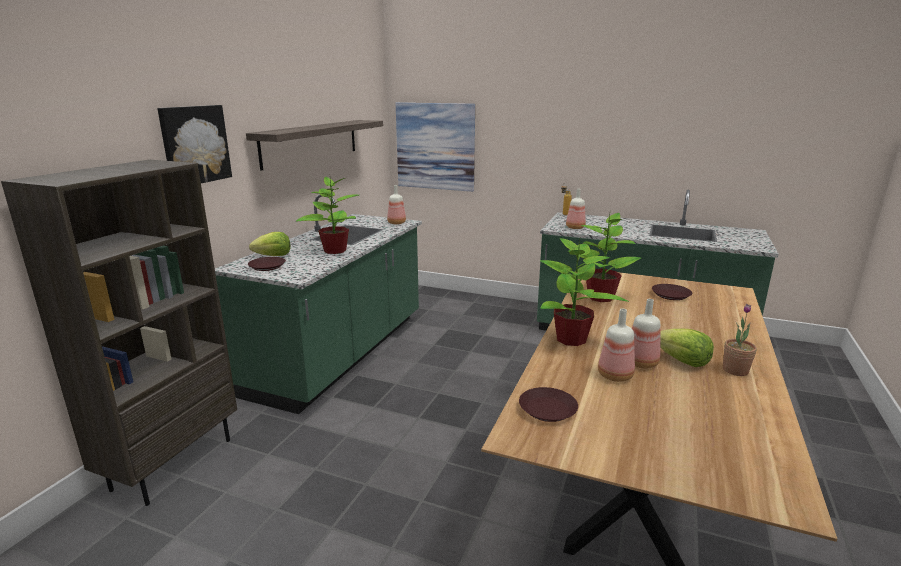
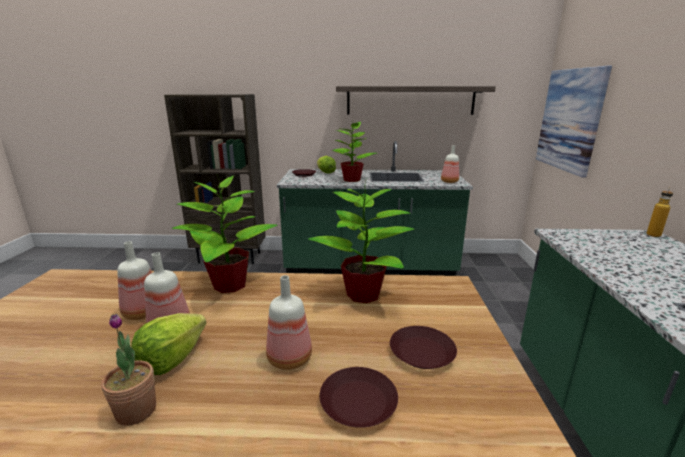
camera: 70 degrees right, 0 degrees up
picture [157,105,232,183] -> none
brown plate [519,387,578,422] -> brown plate moved to [320,367,398,428]
bottle [566,189,586,229] -> bottle moved to [266,275,312,370]

